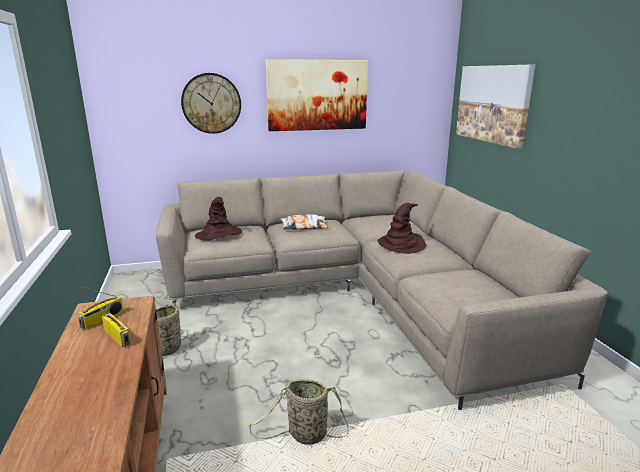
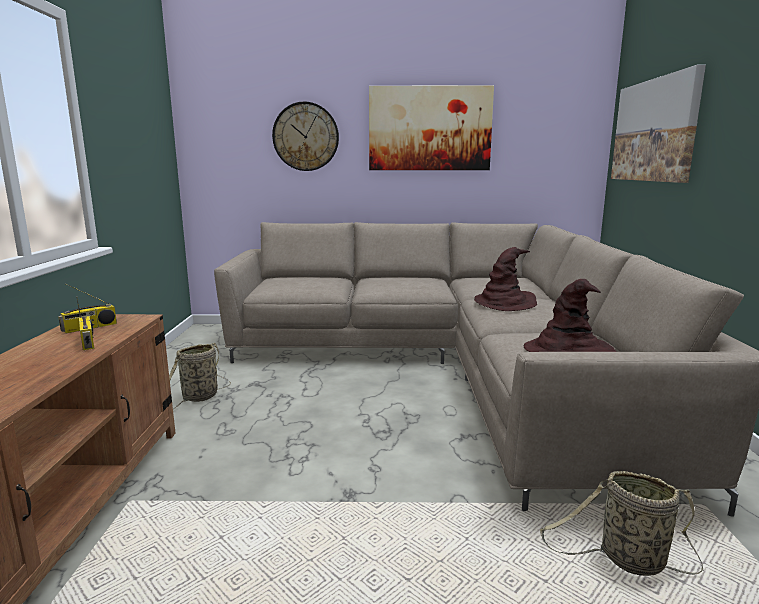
camera: 15 degrees right, 5 degrees down
brown hat [195,197,242,241] -> brown hat moved to [524,279,616,352]
basket [249,379,348,445] -> basket moved to [540,471,704,576]
pillow [281,214,328,230] -> none

